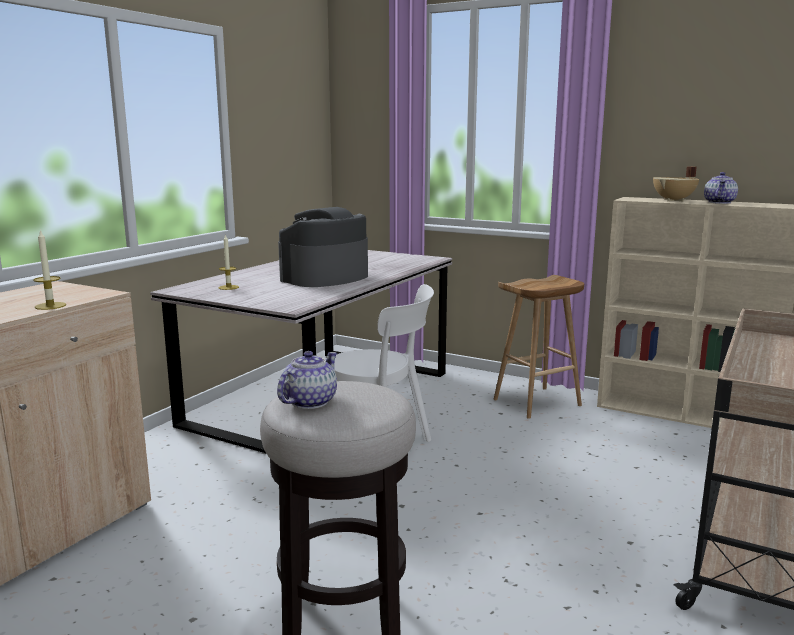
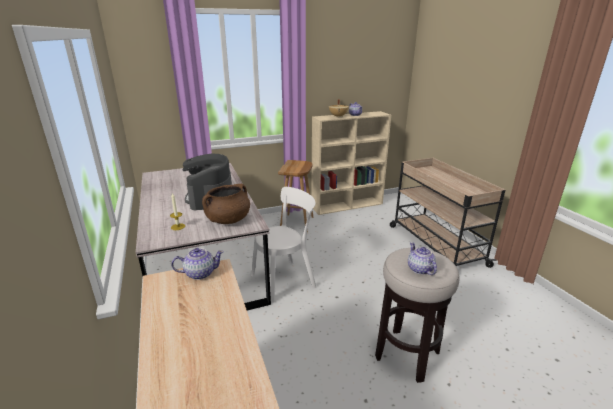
camera: 50 degrees left, 10 degrees up
candle [33,229,66,310] -> none
none -> teapot [171,248,224,280]
none -> brown cooking pot [202,184,250,224]

